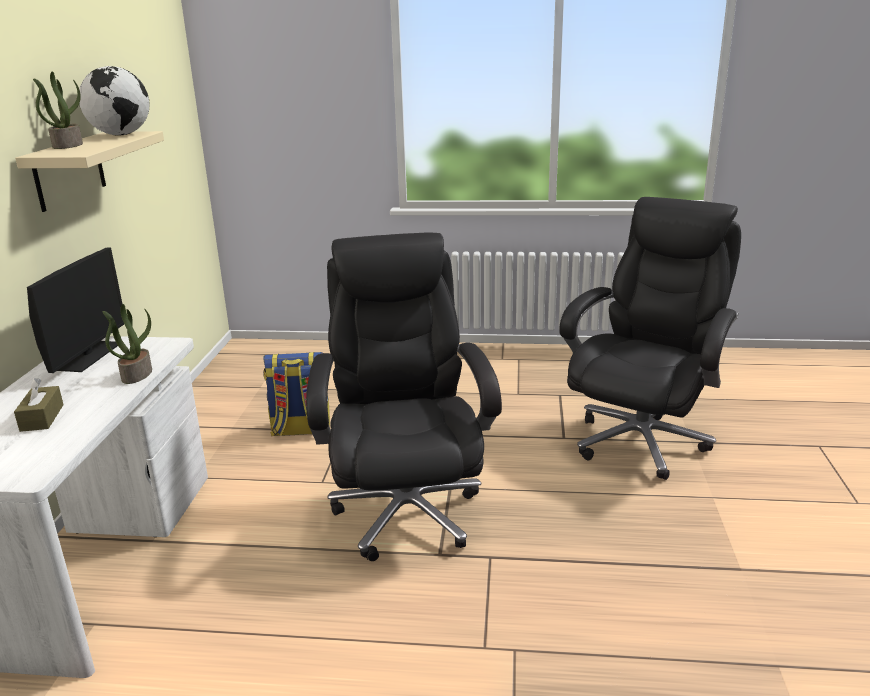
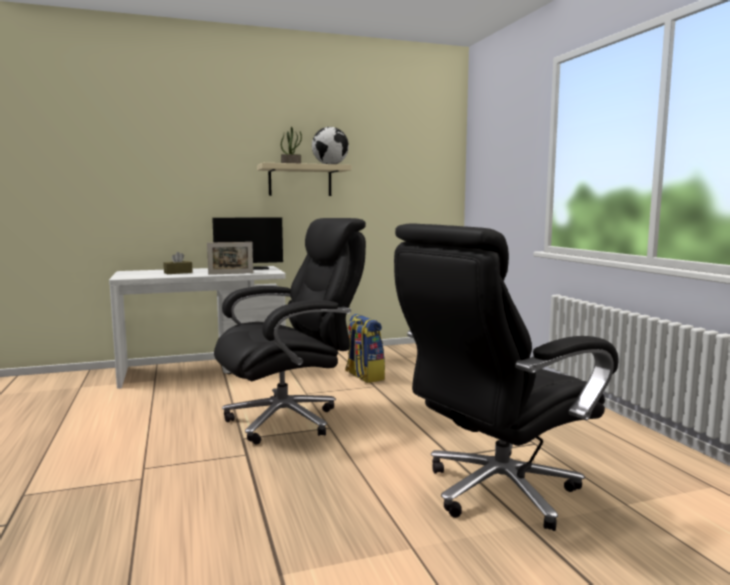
camera: 65 degrees right, 15 degrees down
potted plant [103,304,152,384] -> picture frame [207,242,253,275]
black office chair [559,197,741,480] -> black office chair turned 135 degrees clockwise [394,223,618,531]

